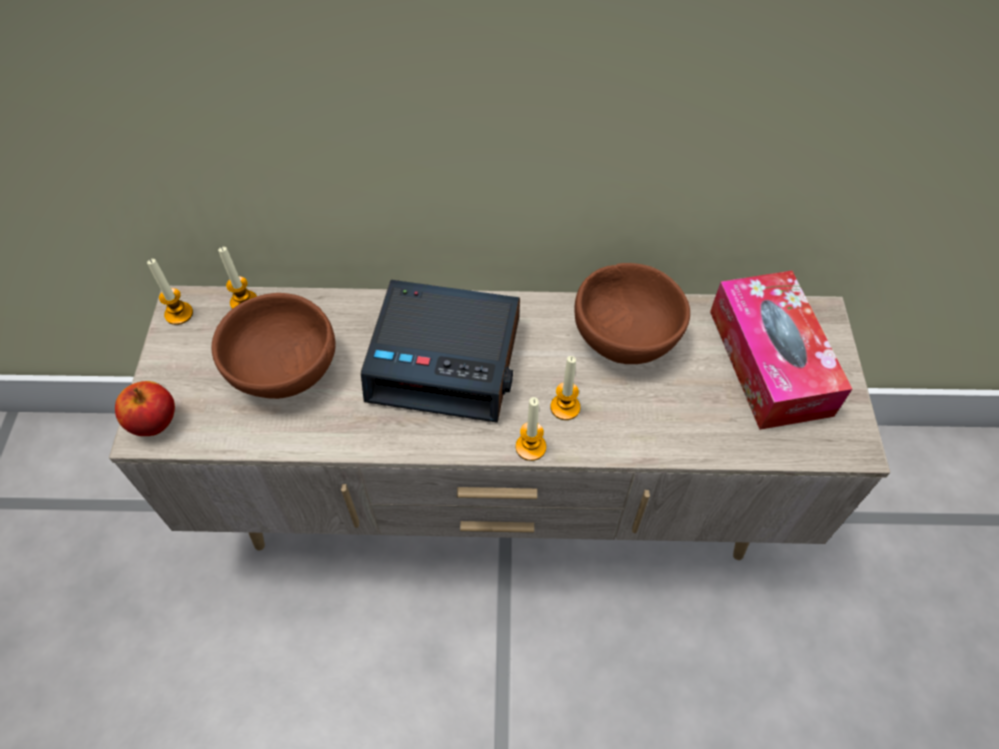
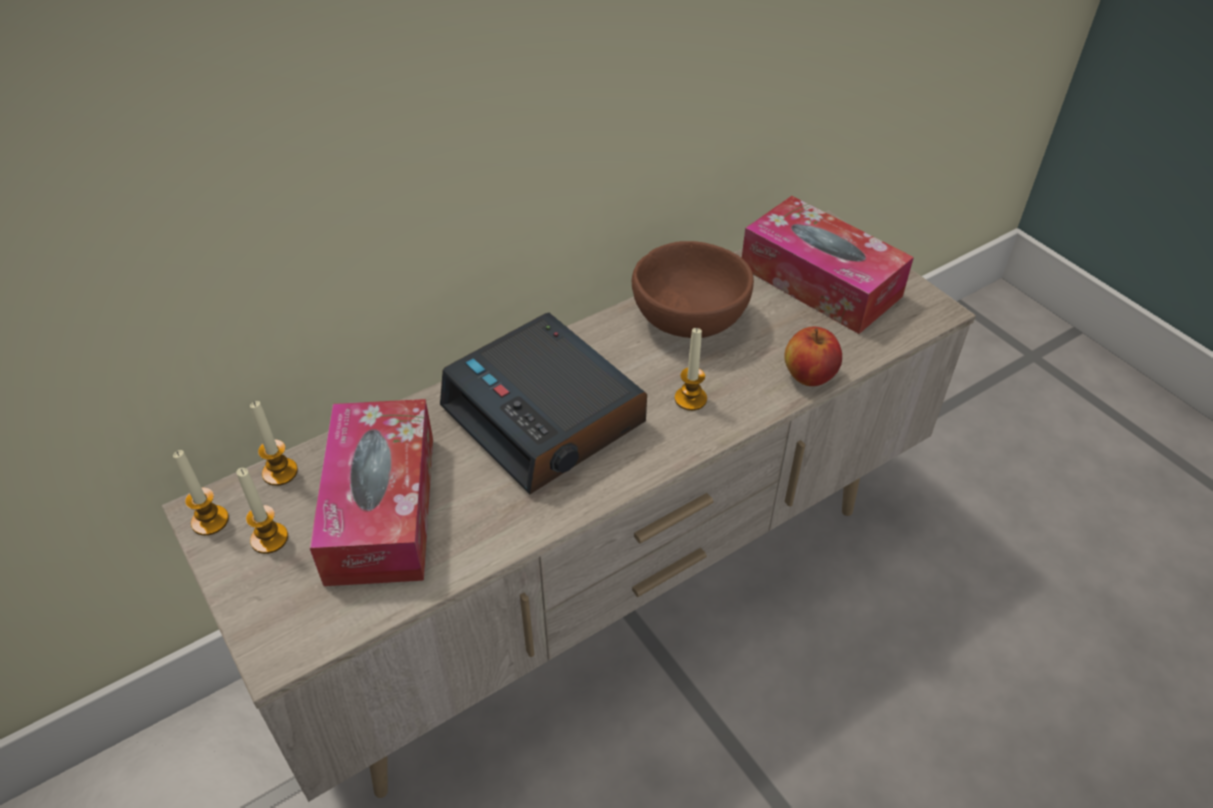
camera: 35 degrees left, 10 degrees down
apple [115,381,175,436] -> apple moved to [784,327,842,386]
brown bowl [212,293,336,399] -> tissue box [310,399,433,586]
alarm clock [361,280,520,423] -> alarm clock turned 75 degrees clockwise [440,313,647,495]
candle [516,397,546,461] -> candle moved to [236,468,288,554]

